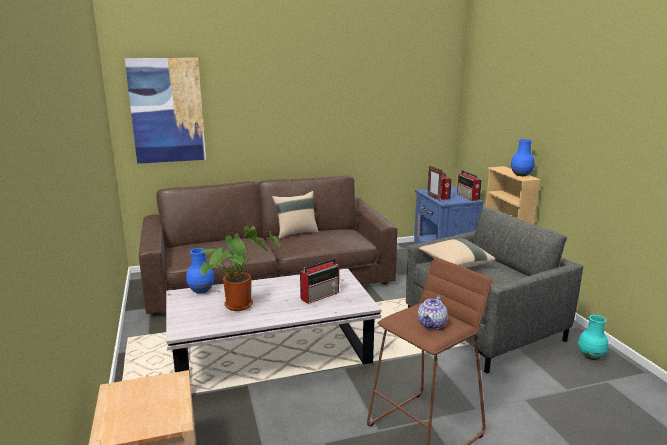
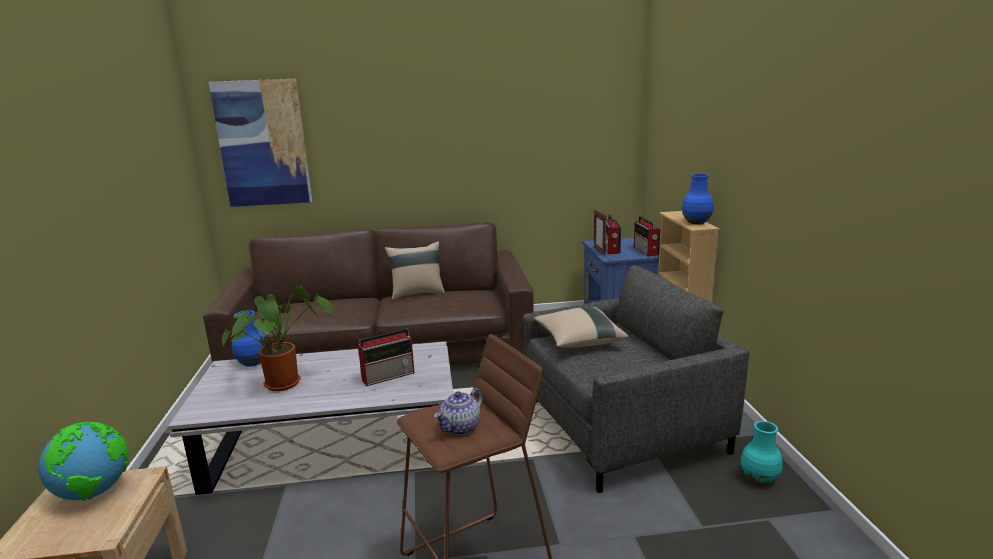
camera: 10 degrees right, 0 degrees up
none -> globe [38,422,129,501]

